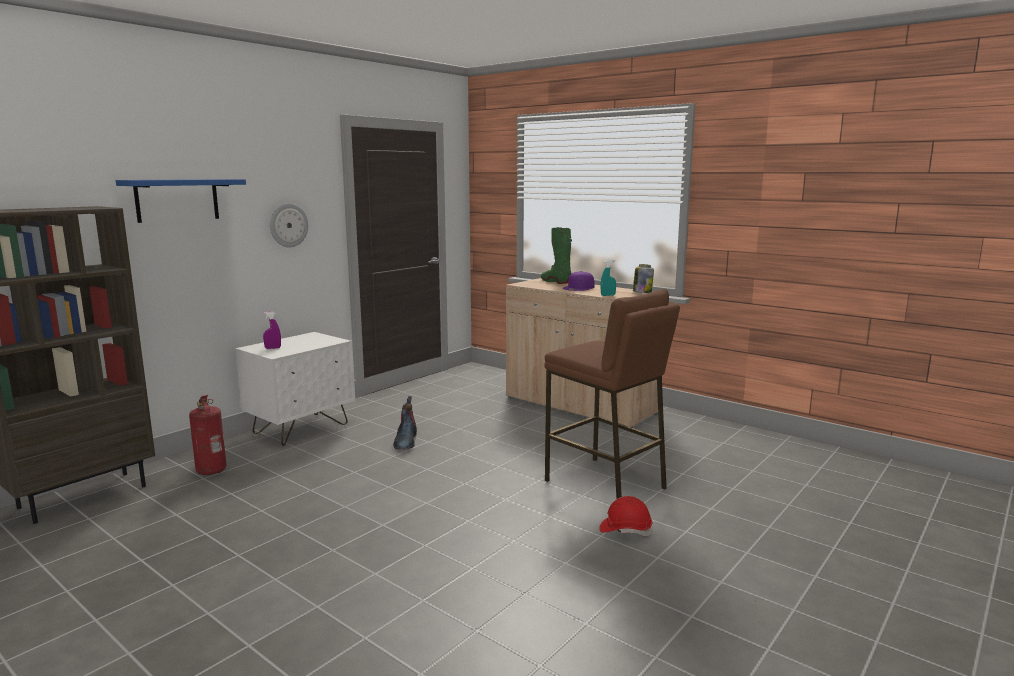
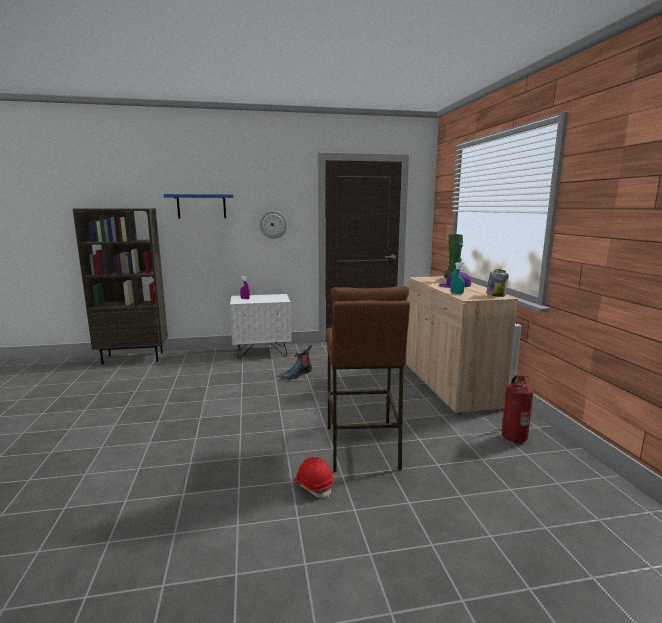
camera: 40 degrees right, 0 degrees up
fire extinguisher [189,395,226,475] -> fire extinguisher moved to [502,376,534,443]

